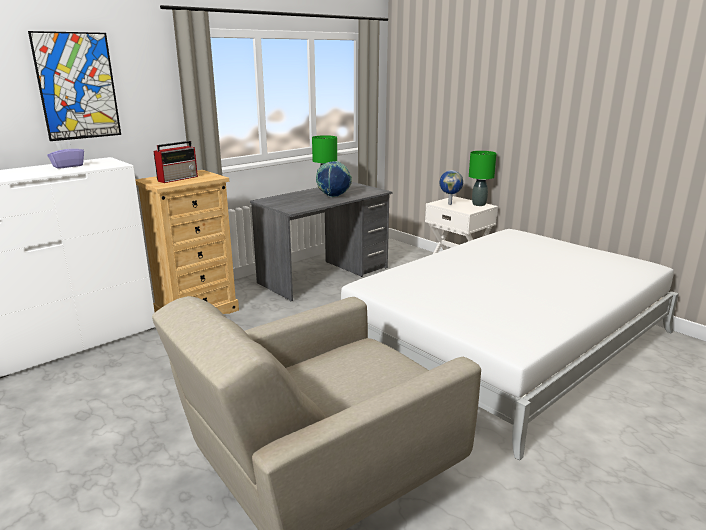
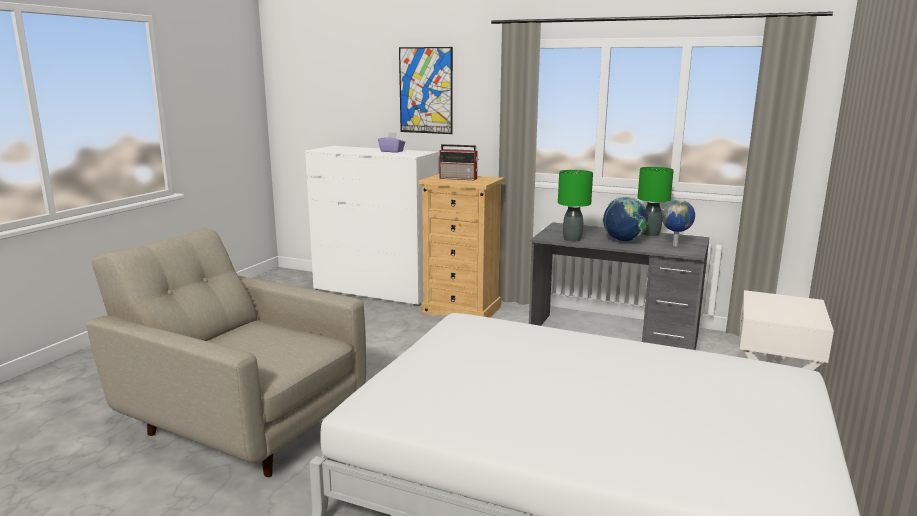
camera: 65 degrees right, 5 degrees down
globe [440,170,463,205] -> globe moved to [662,200,695,247]
green table lamp [469,151,497,206] -> green table lamp moved to [558,170,593,242]

